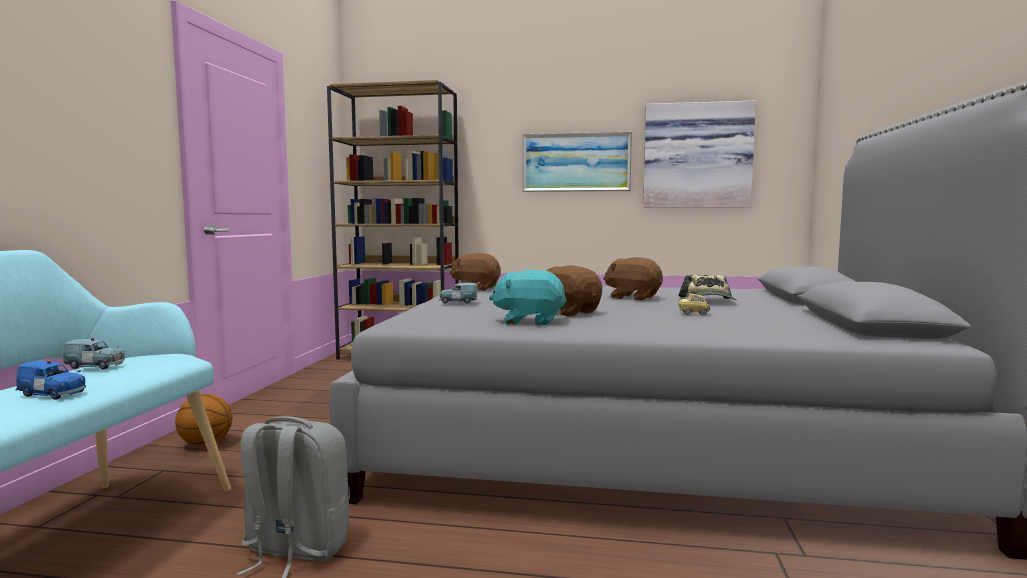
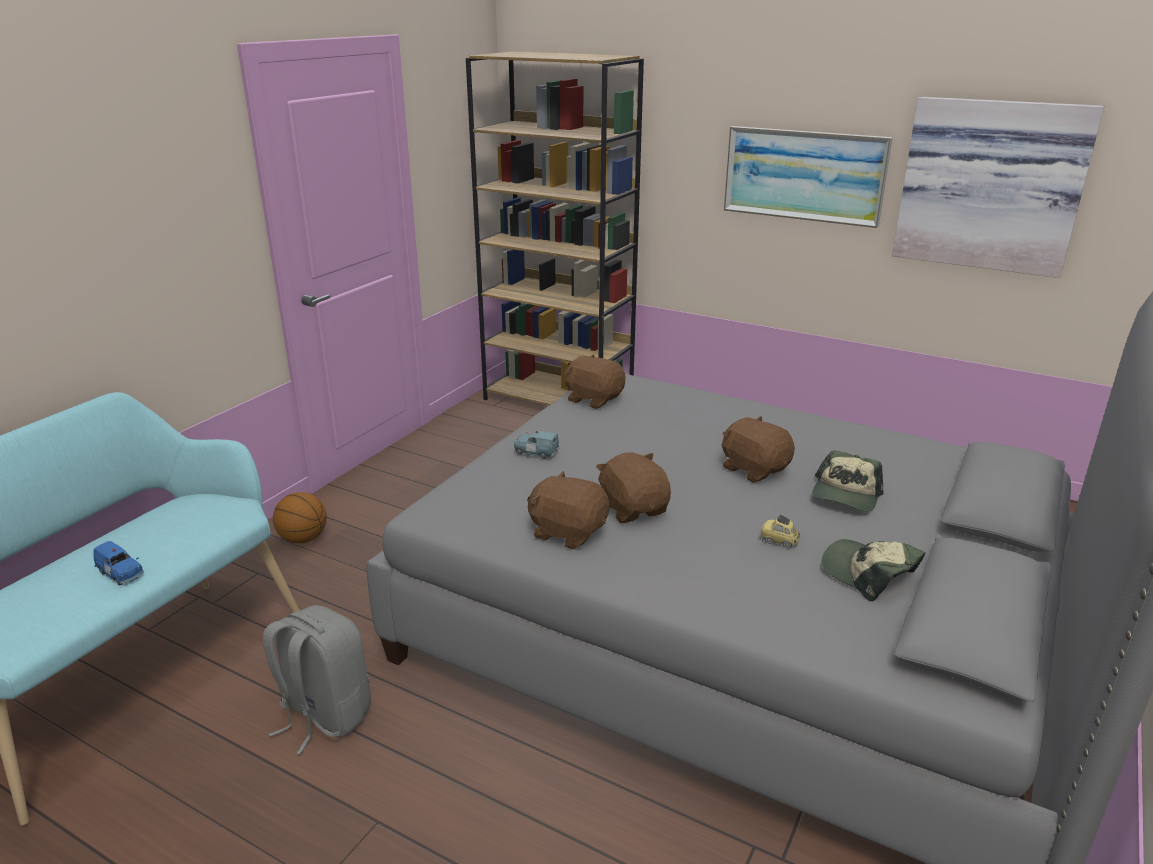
camera: 20 degrees right, 20 degrees up
blue toy car [63,338,125,370] -> none
turquoise plush toy [489,270,567,325] -> brown plush toy [527,471,609,549]
none -> cap [822,539,926,602]

